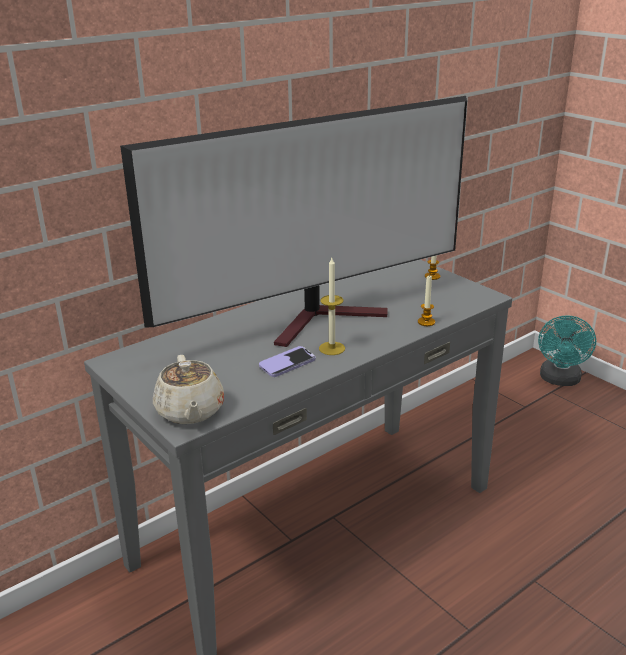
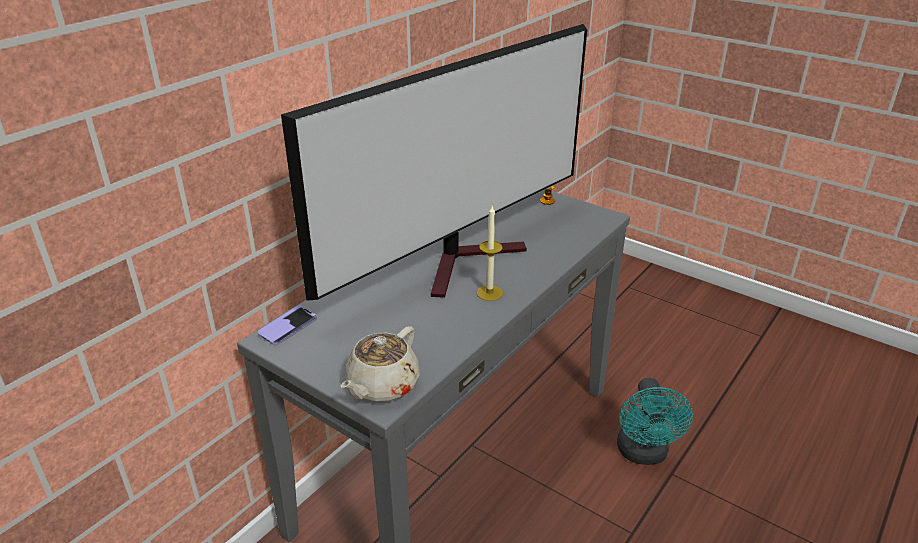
camera: 15 degrees left, 5 degrees up
beige teapot [153,355,224,424] -> beige teapot turned 60 degrees clockwise [341,326,420,402]
phone [259,346,316,377] -> phone moved to [258,306,317,345]
candle [418,276,435,326] -> none
turquoise fan [538,315,596,386] -> turquoise fan moved to [617,378,693,465]

